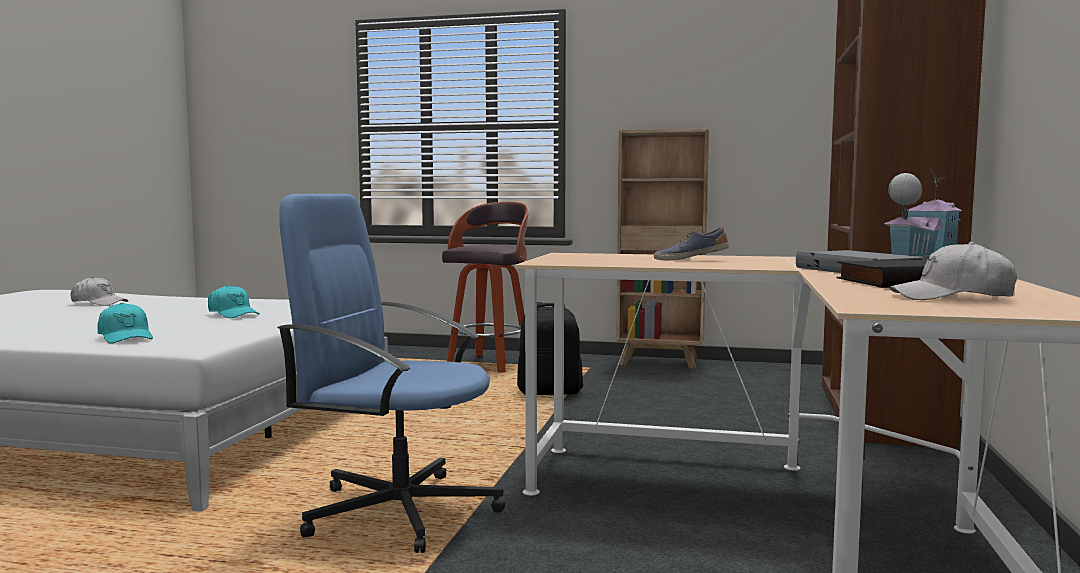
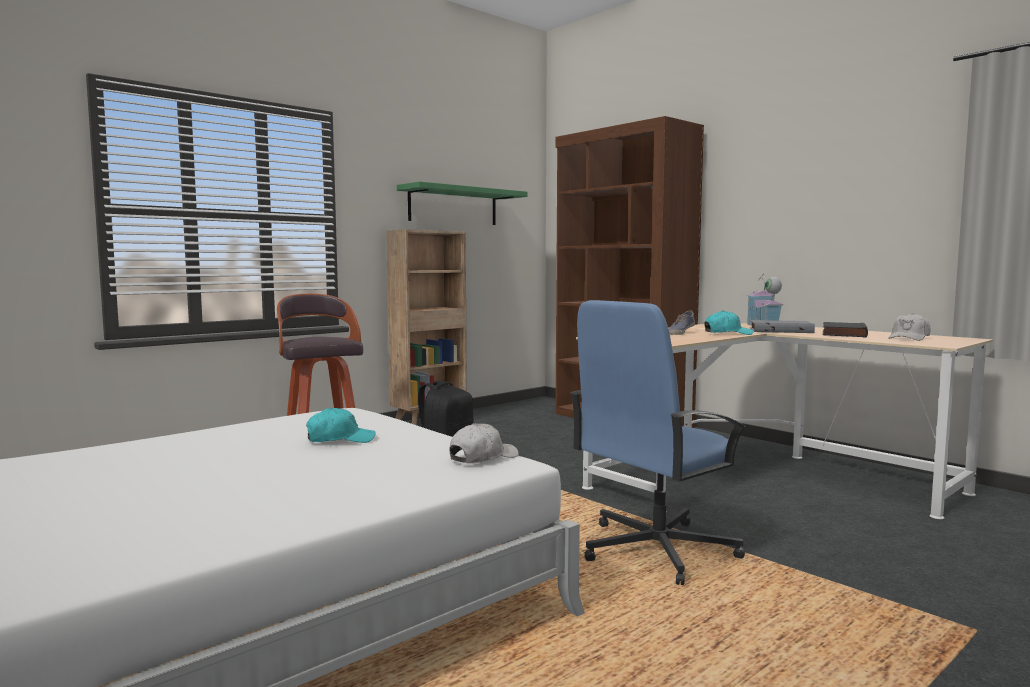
camera: 55 degrees left, 0 degrees up
white cap [70,276,129,306] -> white cap moved to [449,423,519,463]
turquoise cap [97,302,153,343] -> turquoise cap moved to [704,310,753,335]
none -> green shelf [397,181,528,225]

